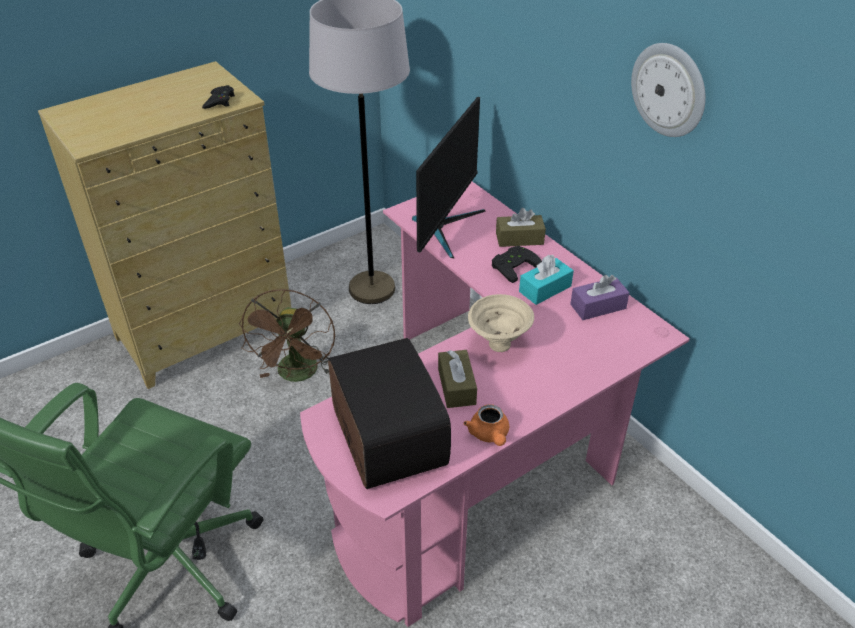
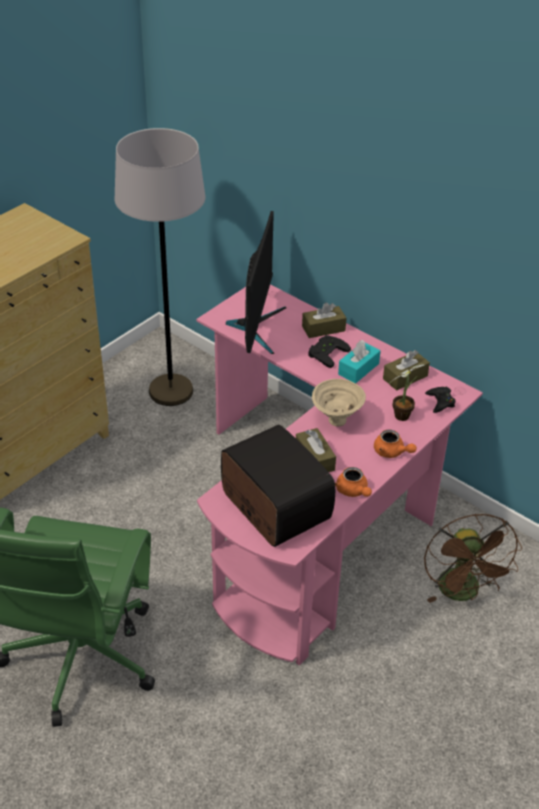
camera: 15 degrees left, 0 degrees up
black game controller [202,85,235,109] -> black game controller moved to [425,387,455,413]
brown fan [239,289,335,382] -> brown fan moved to [424,514,522,603]
purple tissue box [570,275,630,320] -> brown tissue box [383,350,430,391]
wall clock [631,43,706,137] -> none
none -> orange teapot [374,430,417,458]
none -> potted plant [390,363,424,421]

